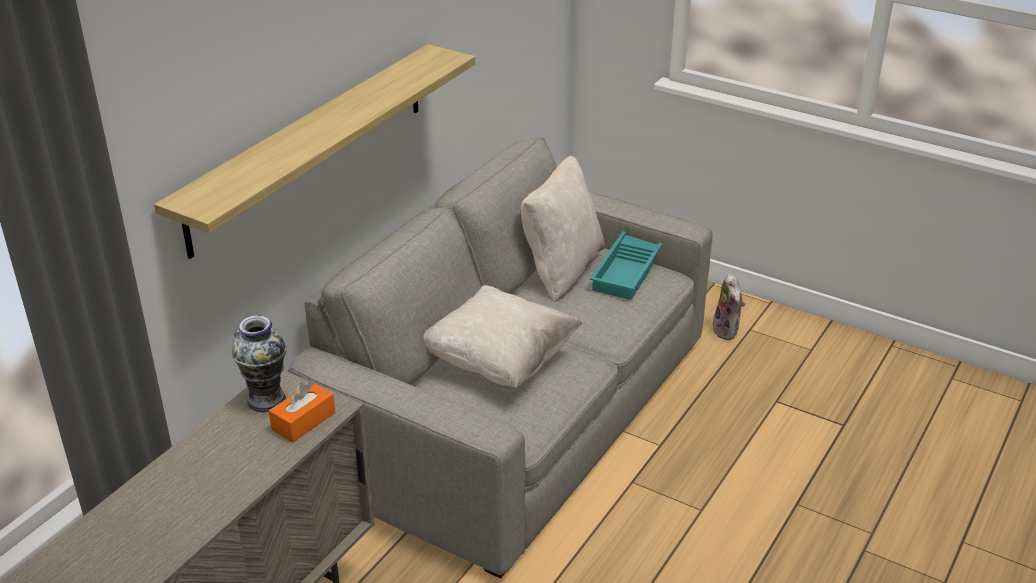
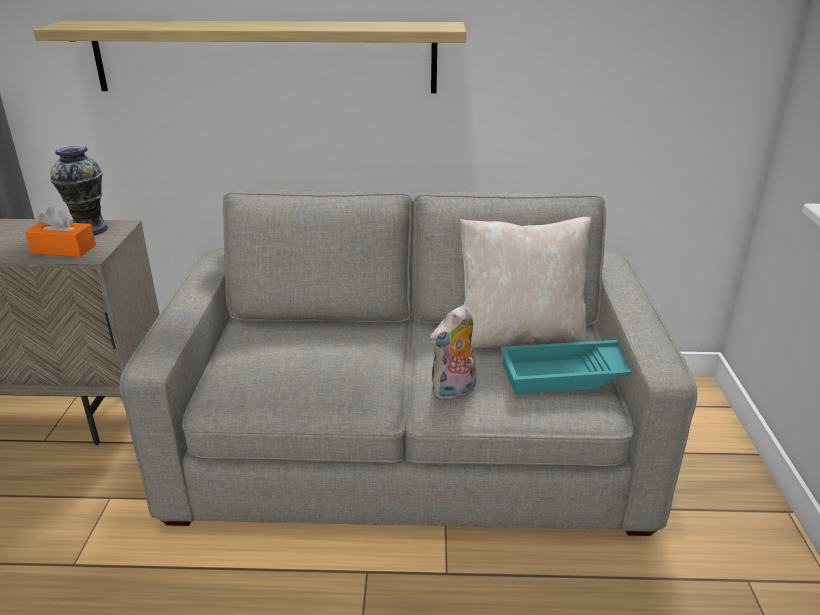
camera: 60 degrees right, 5 degrees down
beige pillow [423,285,582,388] -> none
plush toy [712,273,745,340] -> plush toy moved to [430,305,476,401]

